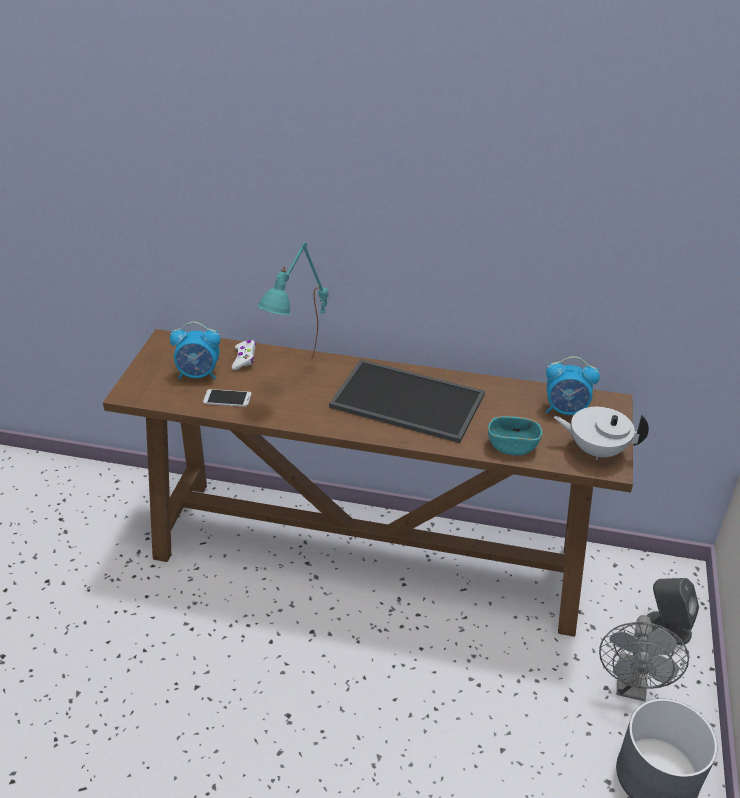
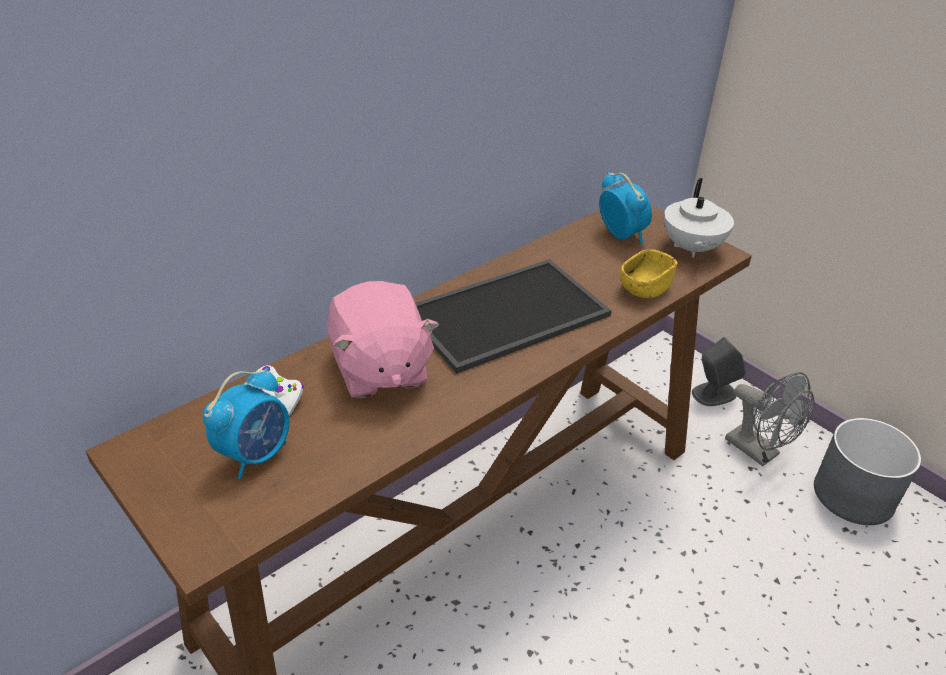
camera: 55 degrees left, 0 degrees up
phone [203,389,252,407] -> none
turquoise table lamp [257,242,329,361] -> pink plush toy [327,281,439,399]
turquoise bowl [488,416,542,456] -> yellow bowl [620,249,678,298]
alarm clock [545,356,600,415] -> alarm clock turned 75 degrees counterclockwise [599,172,652,244]
white teapot [554,407,649,460] -> white teapot turned 45 degrees counterclockwise [664,178,734,258]

